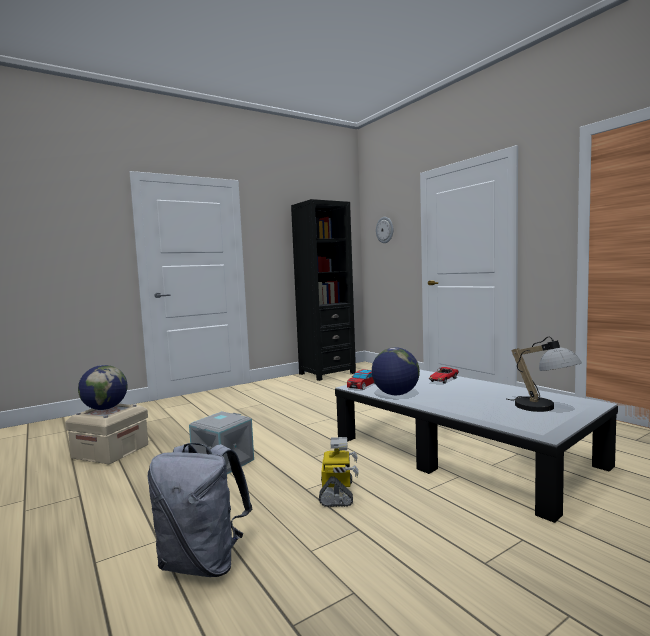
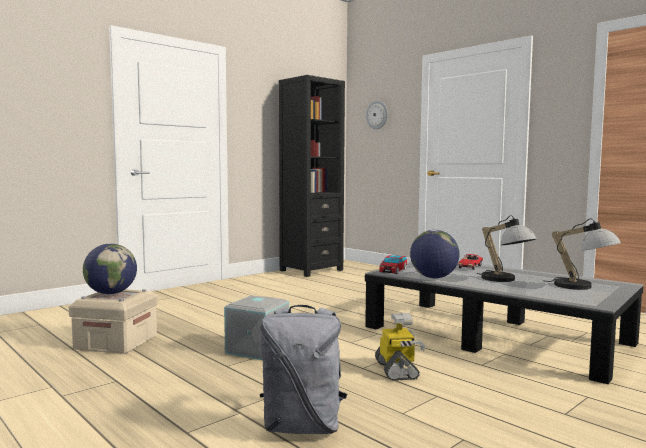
camera: 10 degrees left, 0 degrees up
none -> table lamp [476,215,537,282]

